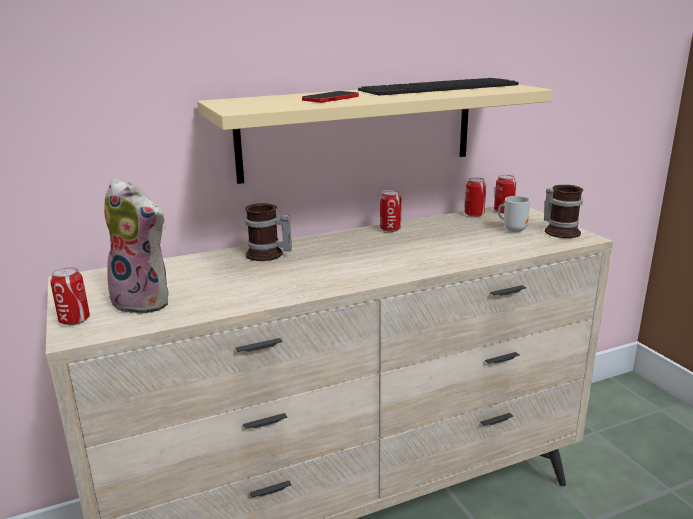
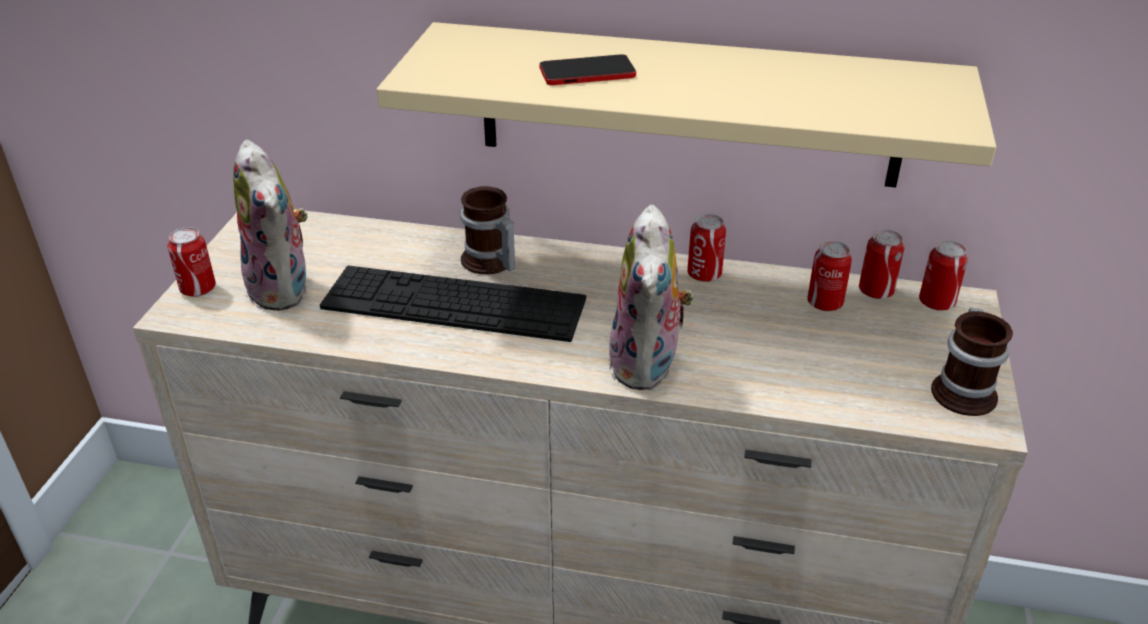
camera: 35 degrees right, 15 degrees up
keyboard [358,78,519,95] -> keyboard moved to [320,265,586,342]
mug [498,196,530,232] -> none
none -> plush toy [608,205,694,390]
none -> can [807,241,852,311]

